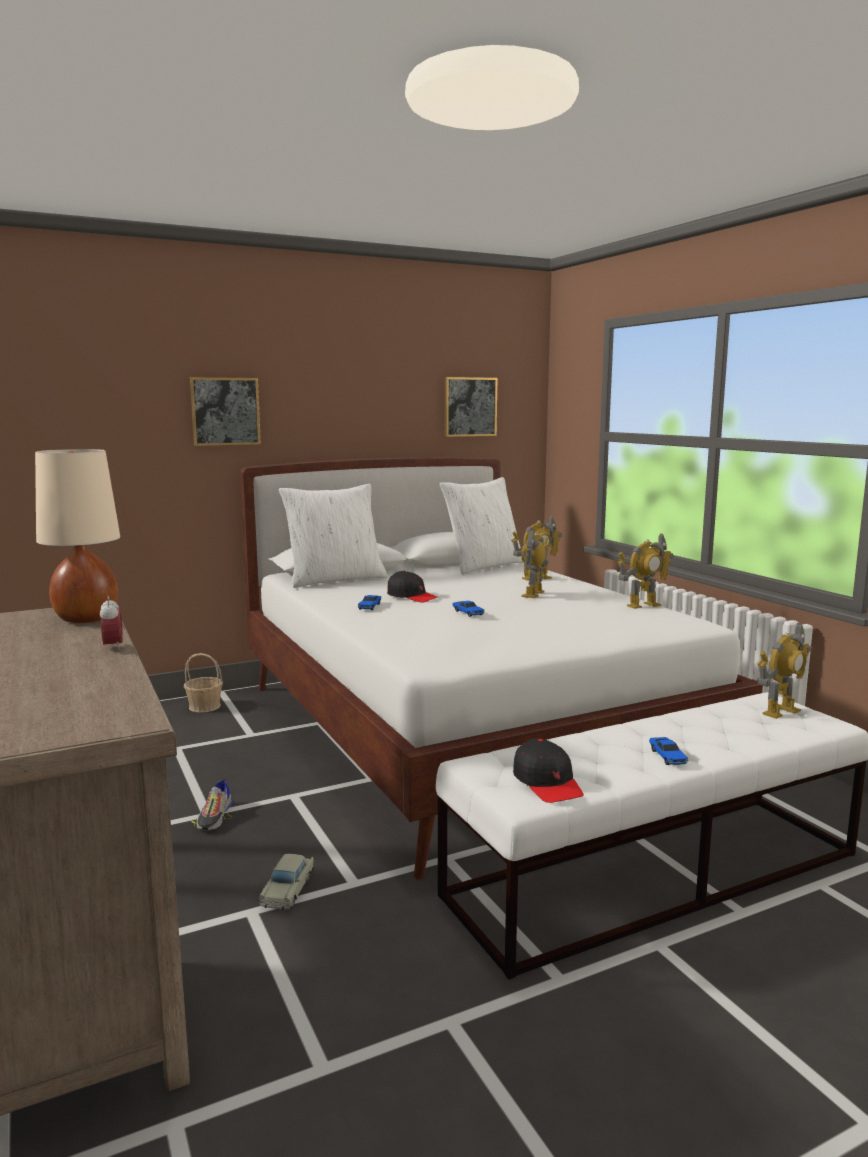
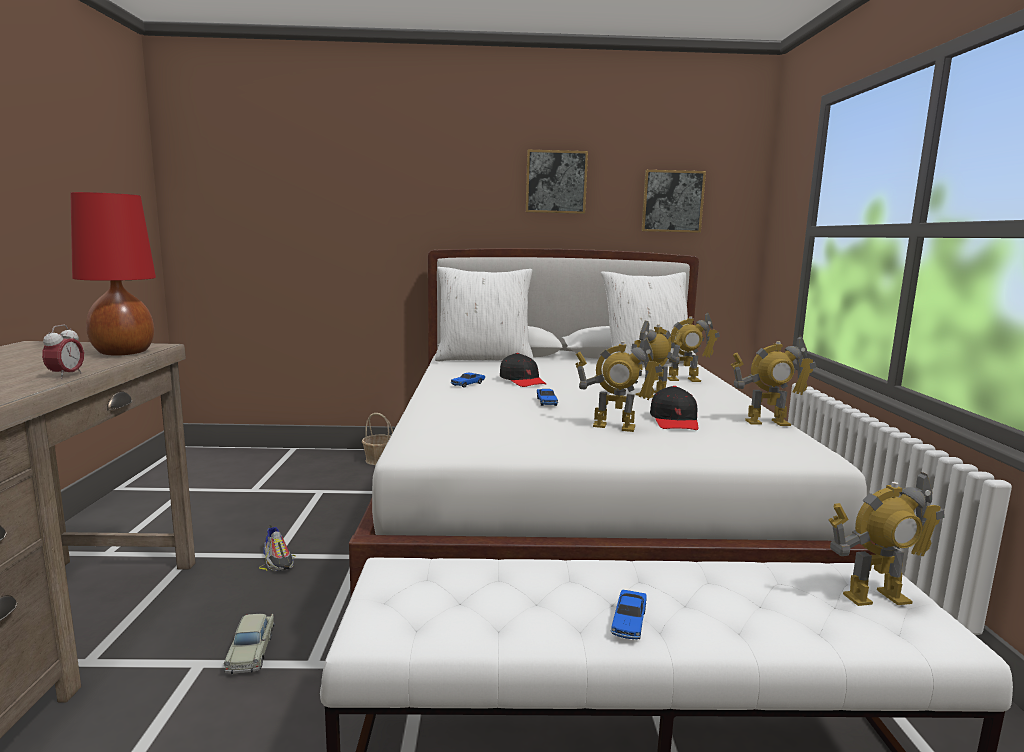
camera: 25 degrees right, 0 degrees up
beige table lamp [35,449,120,623] -> red table lamp [70,192,156,355]
picture [190,377,261,446] -> picture moved to [526,150,588,214]
shoe [191,778,233,830] -> shoe turned 60 degrees counterclockwise [259,525,296,571]
beige toy car [259,854,314,910] -> beige toy car turned 45 degrees counterclockwise [223,614,275,674]
black cap [513,739,584,803] -> black cap moved to [650,386,698,430]
none -> toy robot [575,337,663,432]

